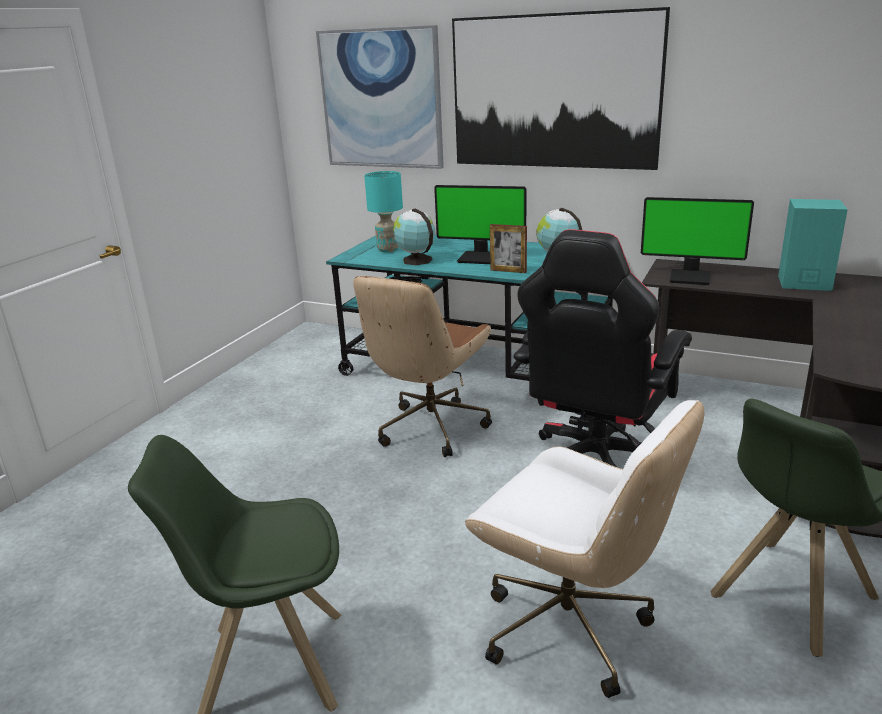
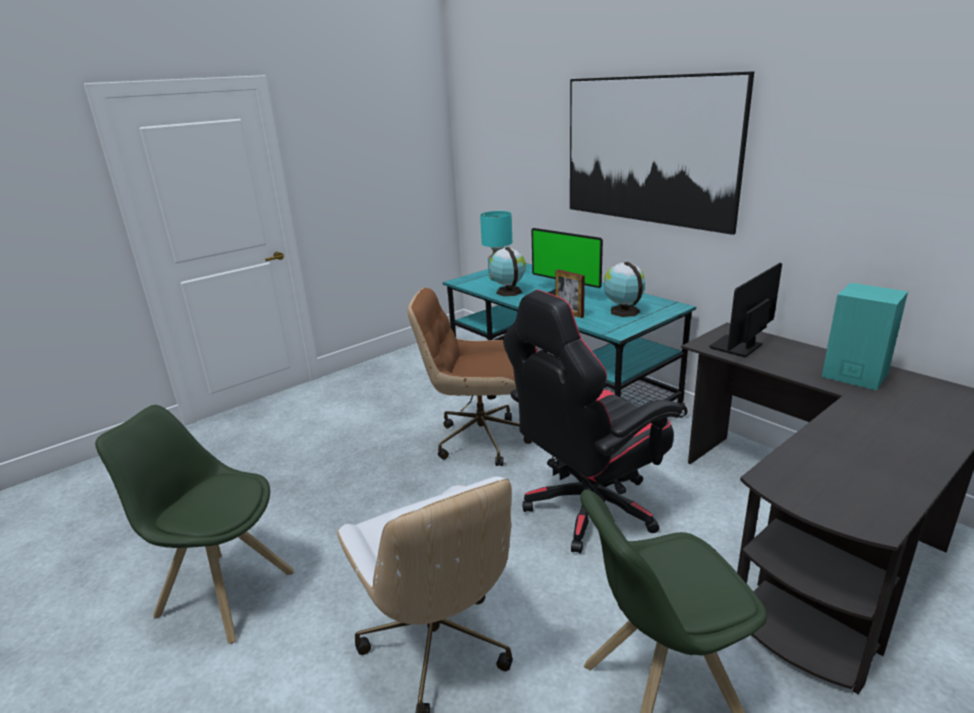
camera: 25 degrees right, 0 degrees up
picture [316,25,444,169] -> none
brown office chair [353,276,492,457] -> brown office chair turned 45 degrees clockwise [408,287,532,466]
monitor [641,197,754,285] -> monitor turned 90 degrees clockwise [709,263,782,358]

